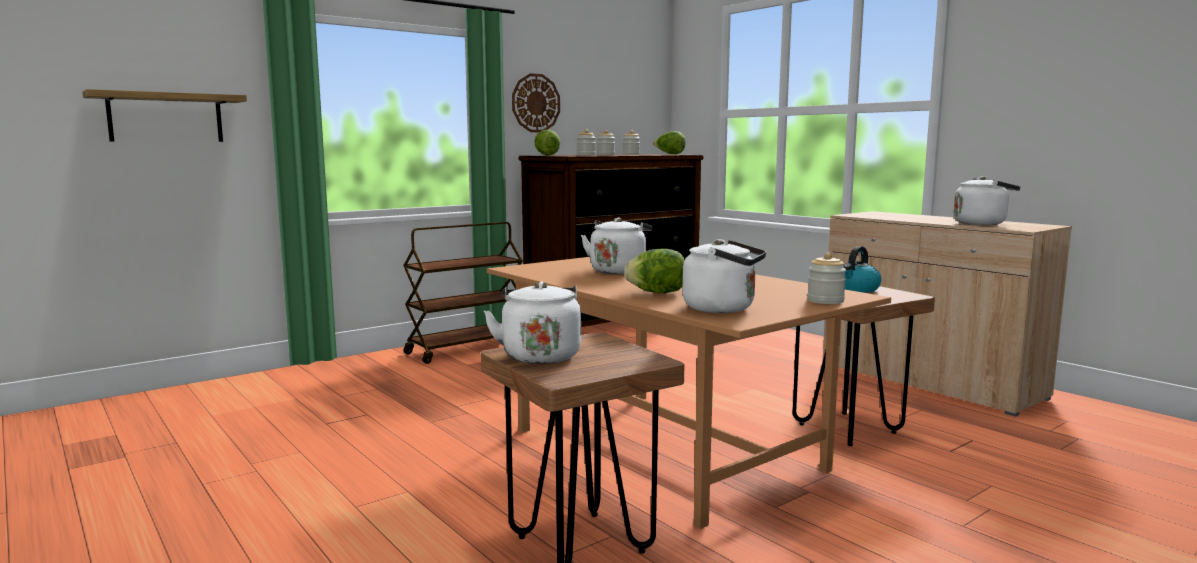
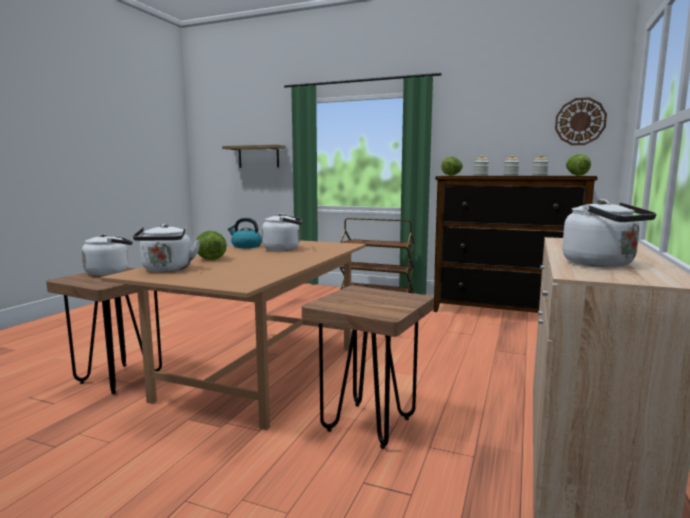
camera: 60 degrees right, 0 degrees up
wall clock [512,73,560,132] -> wall clock moved to [555,97,607,145]
jar [807,253,846,304] -> none
kettle [843,246,881,293] -> kettle moved to [228,218,262,248]

